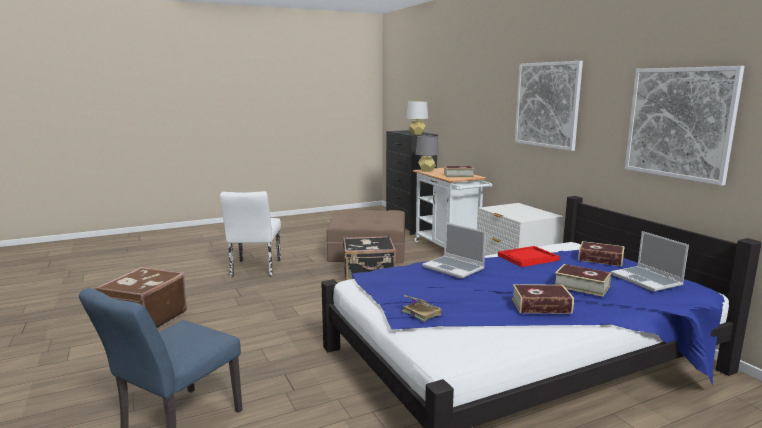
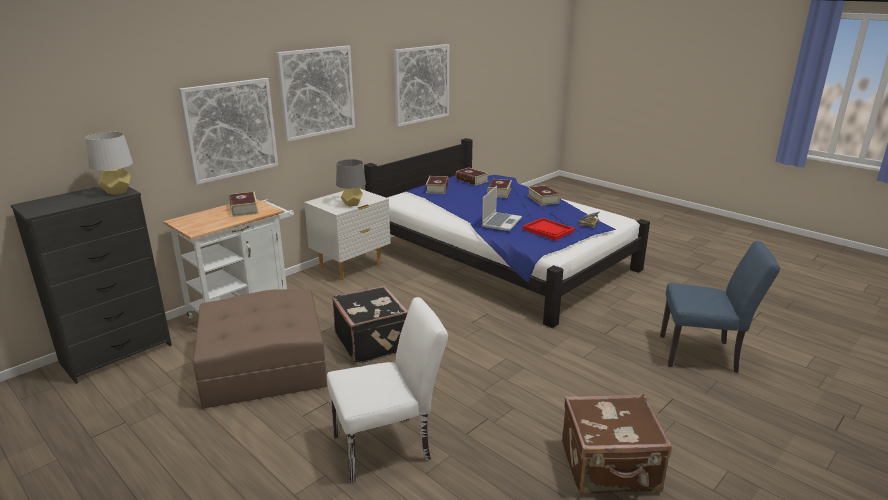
camera: 110 degrees left, 10 degrees up
grey table lamp [416,136,439,172] -> grey table lamp moved to [336,159,366,207]
red tray [498,246,560,267] -> red tray moved to [523,218,575,241]
laptop [611,231,689,292] -> book [456,168,489,185]
none -> picture [178,78,278,185]

